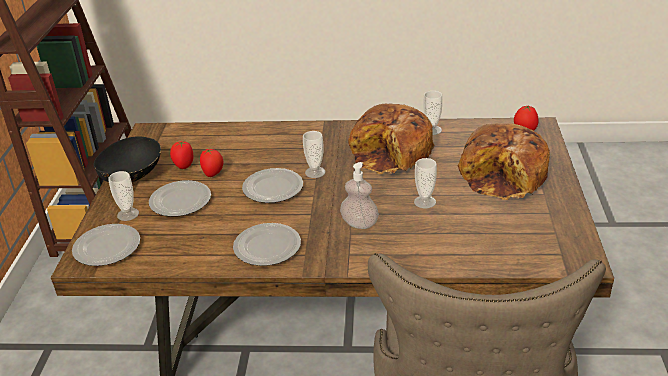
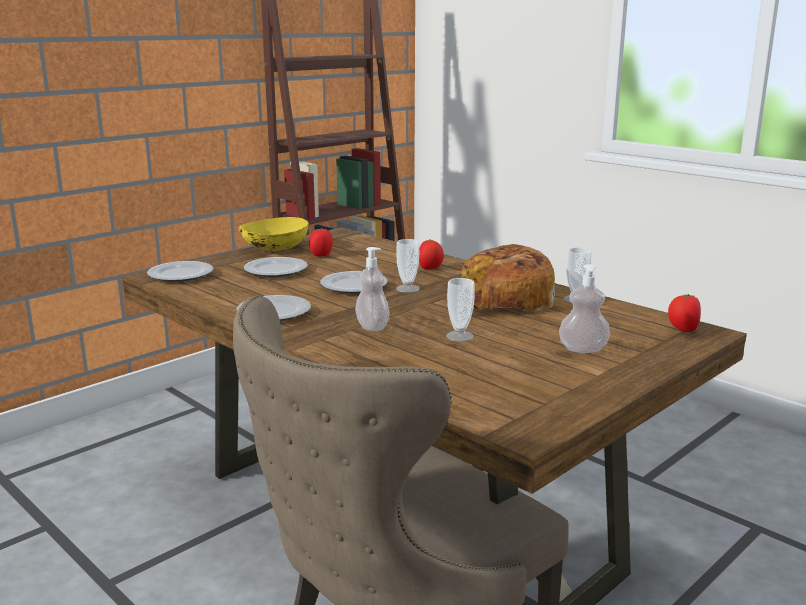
camera: 40 degrees right, 15 degrees down
black bowl [93,136,161,182] -> yellow bowl [239,217,309,251]
cup [108,171,139,221] -> none
tomato [200,148,223,177] -> tomato moved to [419,239,444,269]
bread [458,123,550,200] -> soap dispenser [559,264,610,353]

